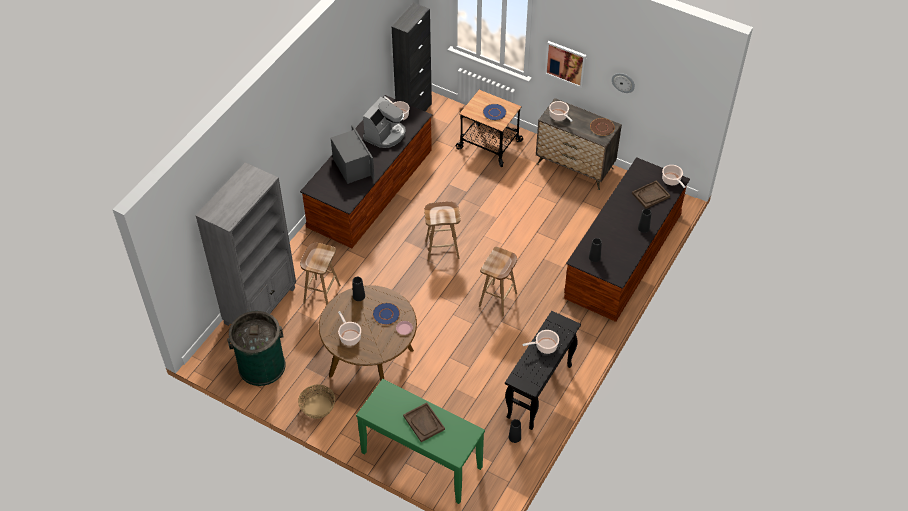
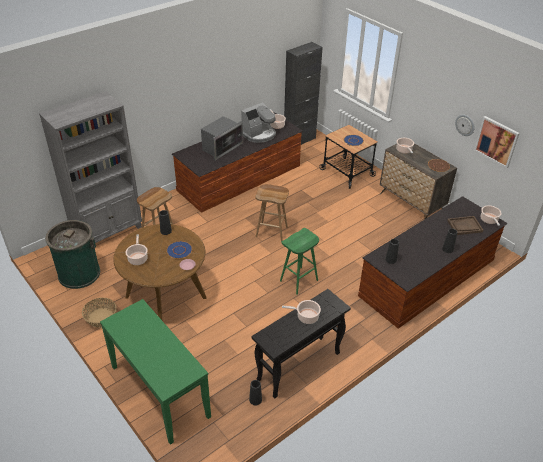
camera: 20 degrees right, 10 degrees down
microwave [331,125,375,184] -> microwave turned 45 degrees clockwise [201,116,243,161]
brown tray [403,402,445,442] -> none
brown stool [479,247,517,316] -> green stool [280,228,319,295]
picture [545,41,586,88] -> picture moved to [474,116,520,168]

